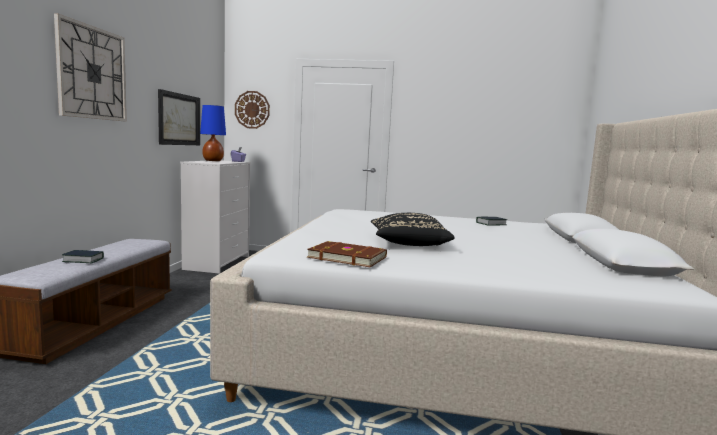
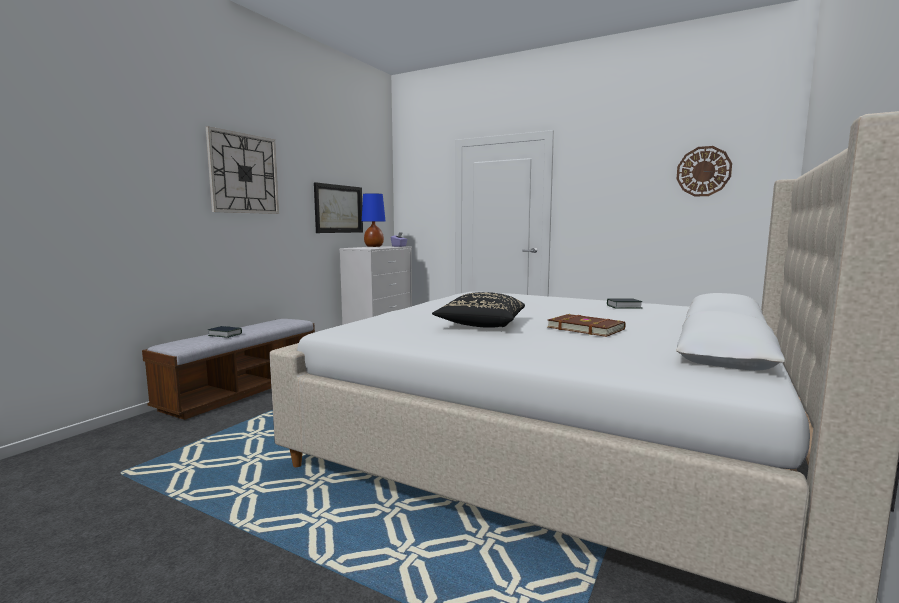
camera: 20 degrees right, 0 degrees up
wall clock [235,91,270,129] -> wall clock moved to [677,146,732,197]
brown book [307,241,387,267] -> brown book moved to [547,314,626,337]

